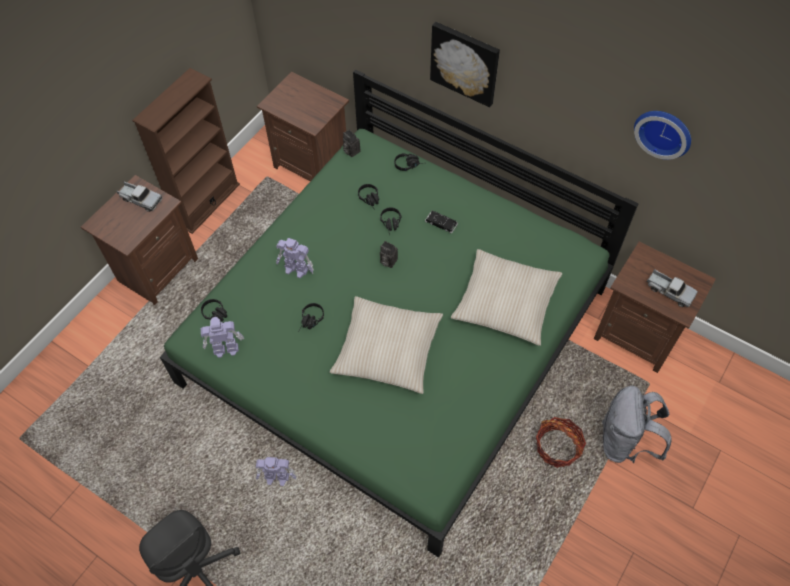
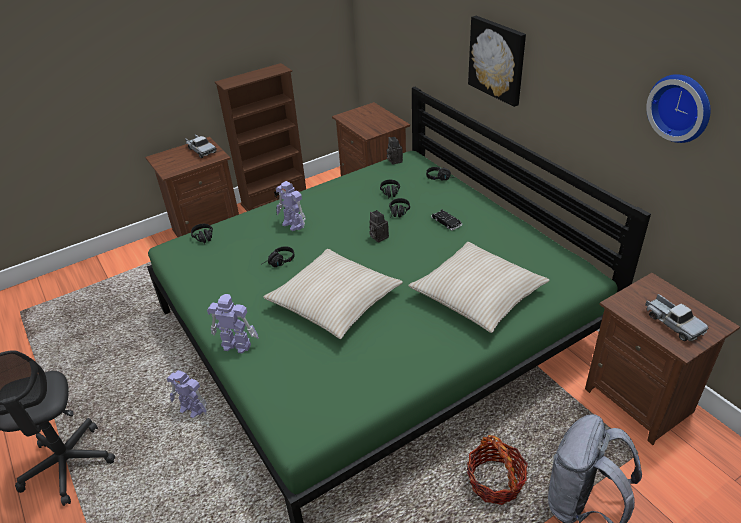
camera: 25 degrees right, 20 degrees down
toy robot [201,317,244,358] -> toy robot moved to [207,294,259,353]

